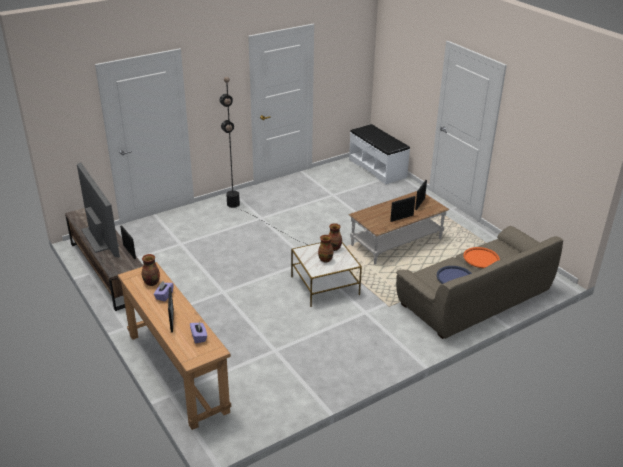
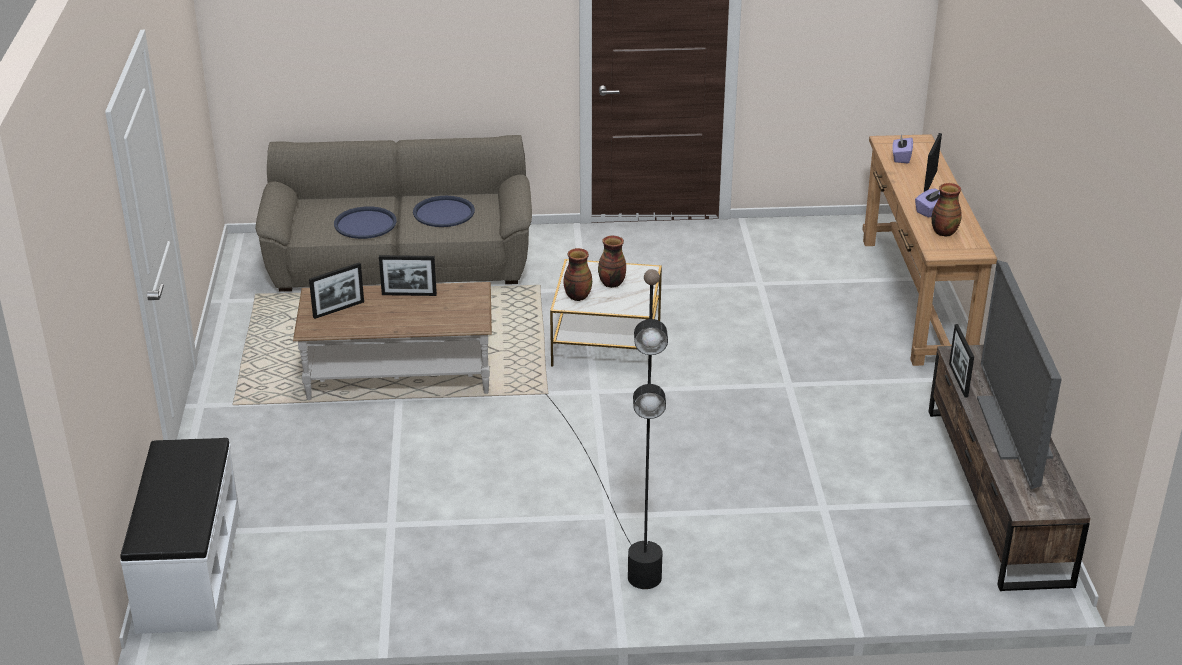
camera: 150 degrees left, 0 degrees up
orange tray [463,247,500,268] -> blue tray [334,206,397,239]

